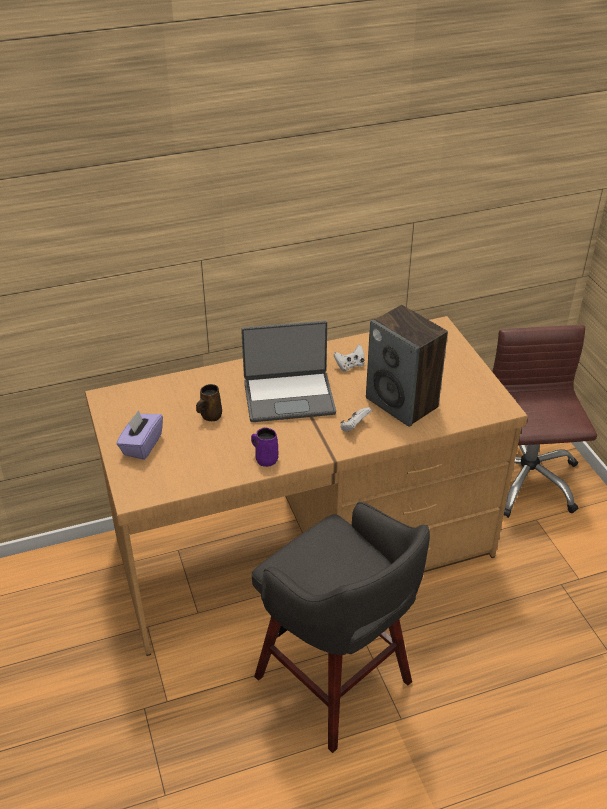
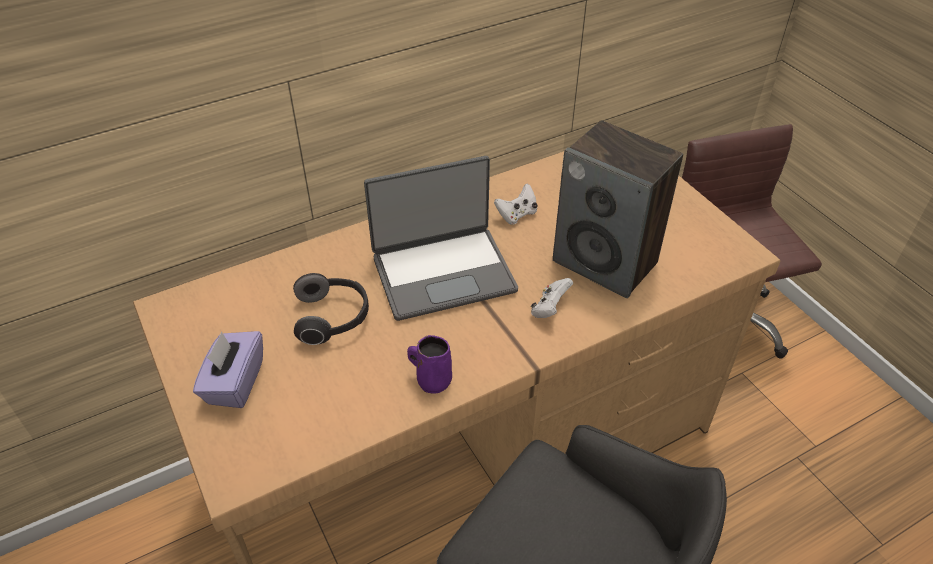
camera: 10 degrees left, 5 degrees up
brown mug [196,384,222,421] -> headphones [293,273,369,345]

